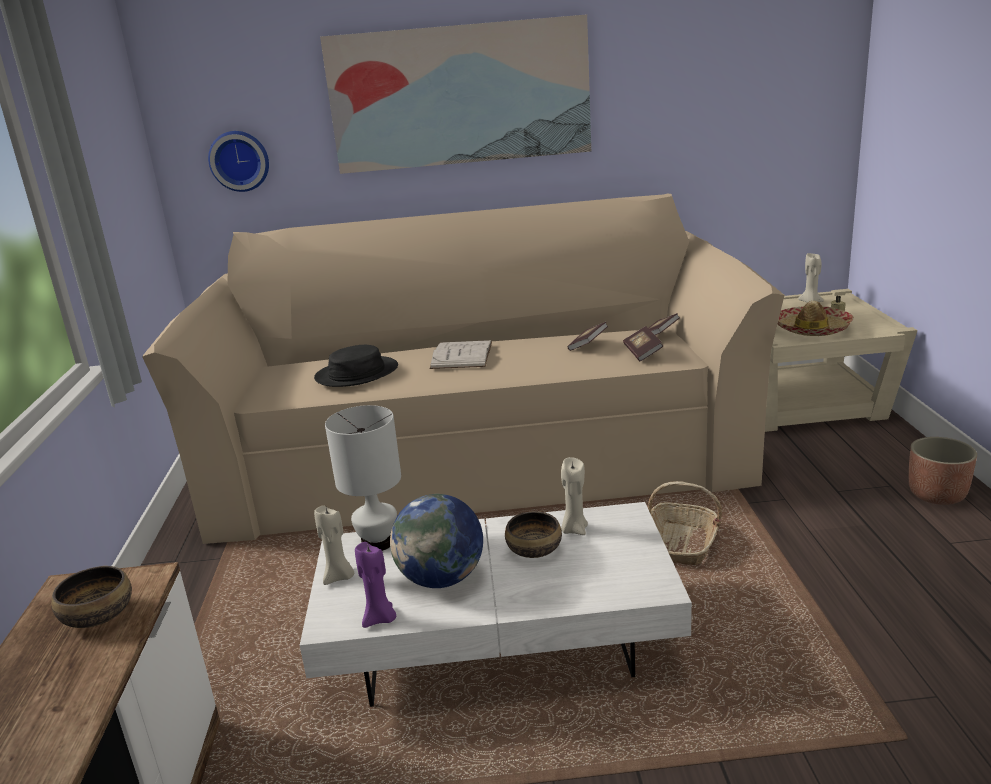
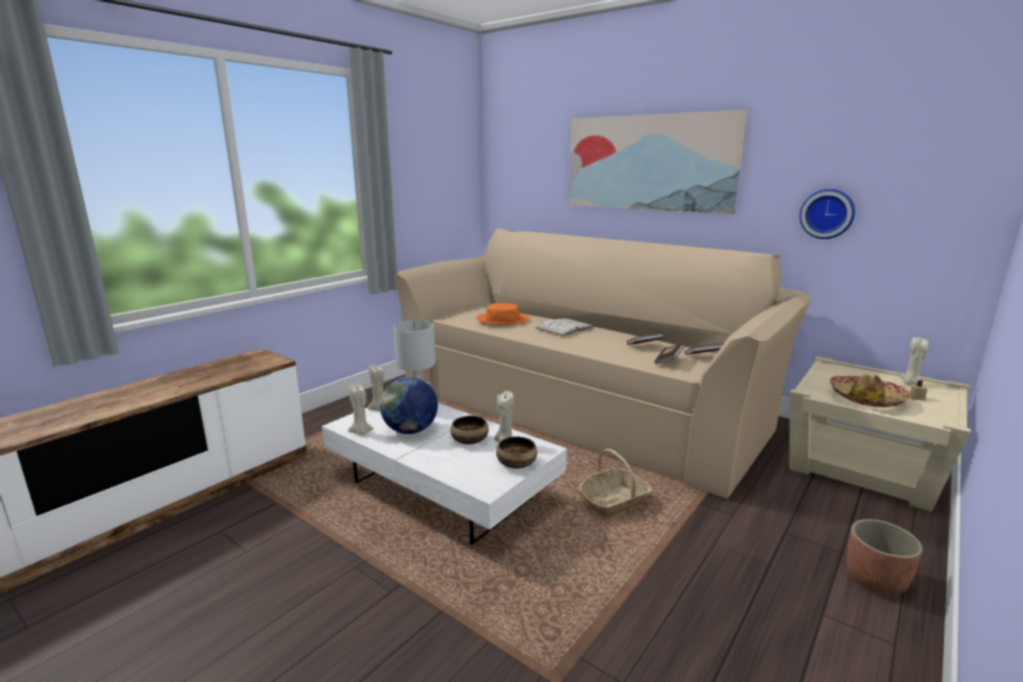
camera: 40 degrees right, 5 degrees down
bowl [51,566,132,628] -> bowl moved to [496,436,537,469]
wall clock [208,131,269,192] -> wall clock moved to [800,189,855,239]
black hat [314,345,398,387] -> orange hat [476,303,529,325]
purple candle [355,542,396,628] -> beige candle [348,384,374,436]

